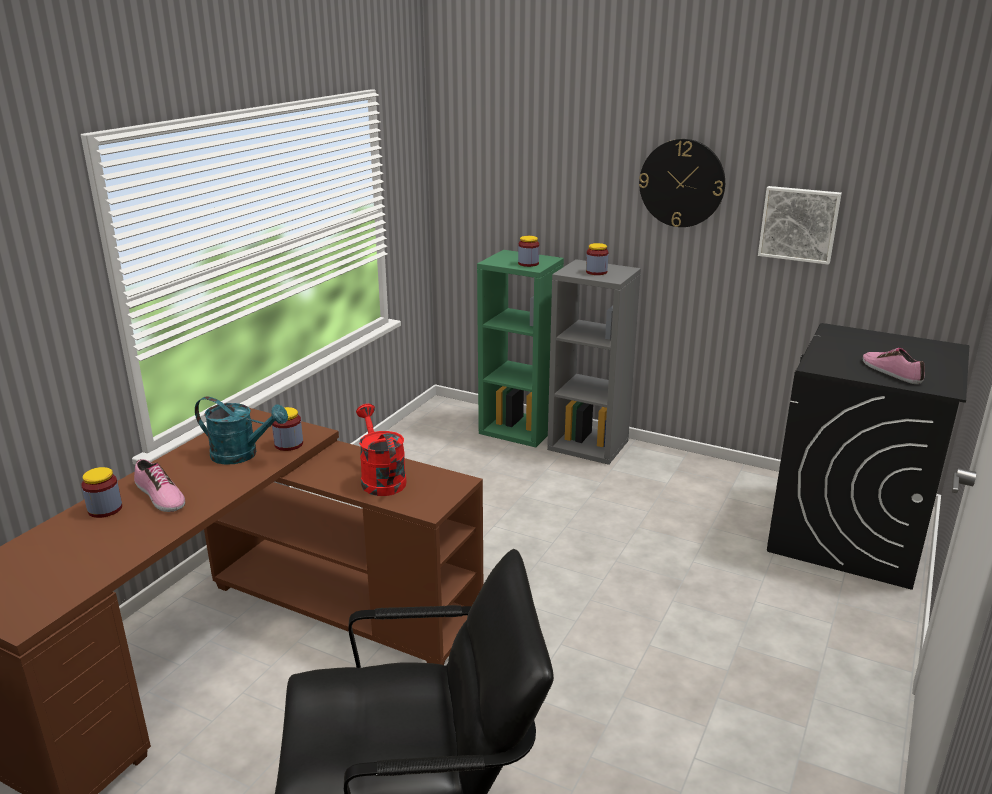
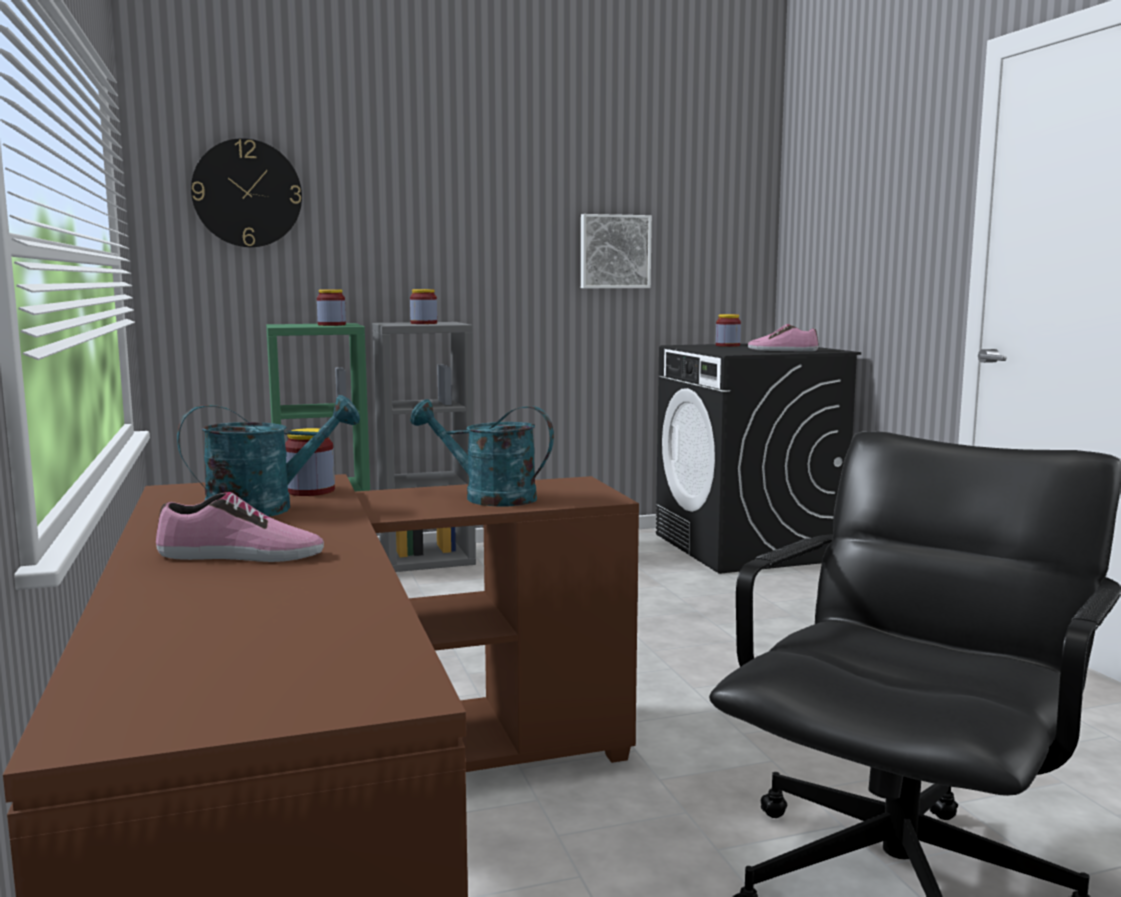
camera: 45 degrees left, 15 degrees down
jar [81,467,122,518] -> jar moved to [716,314,741,347]
red watering can [356,404,407,496] -> turquoise watering can [410,399,554,506]
wall clock [639,139,725,227] -> wall clock moved to [191,138,302,247]

